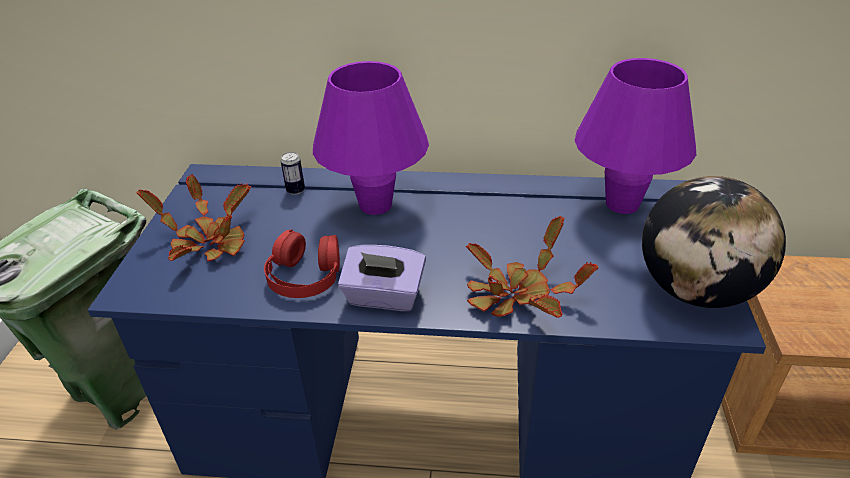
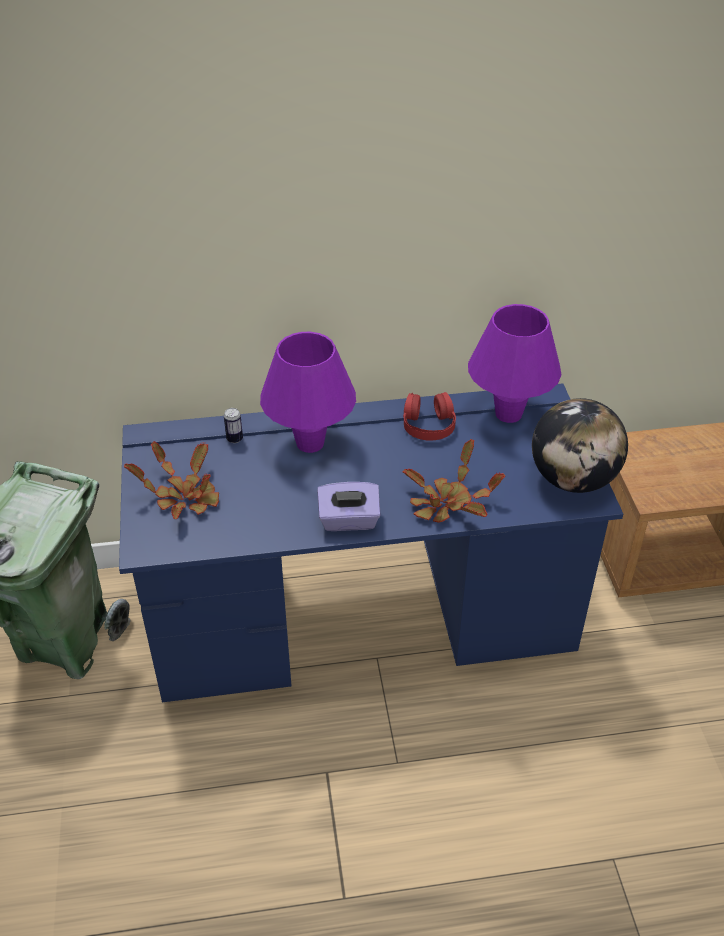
camera: 15 degrees left, 5 degrees up
red headphones [264,229,340,298] -> red headphones moved to [403,392,456,440]

